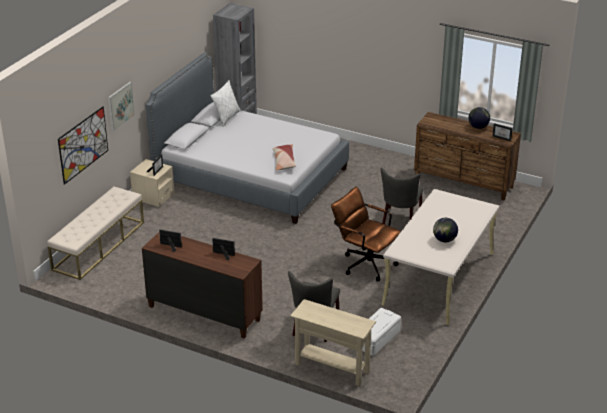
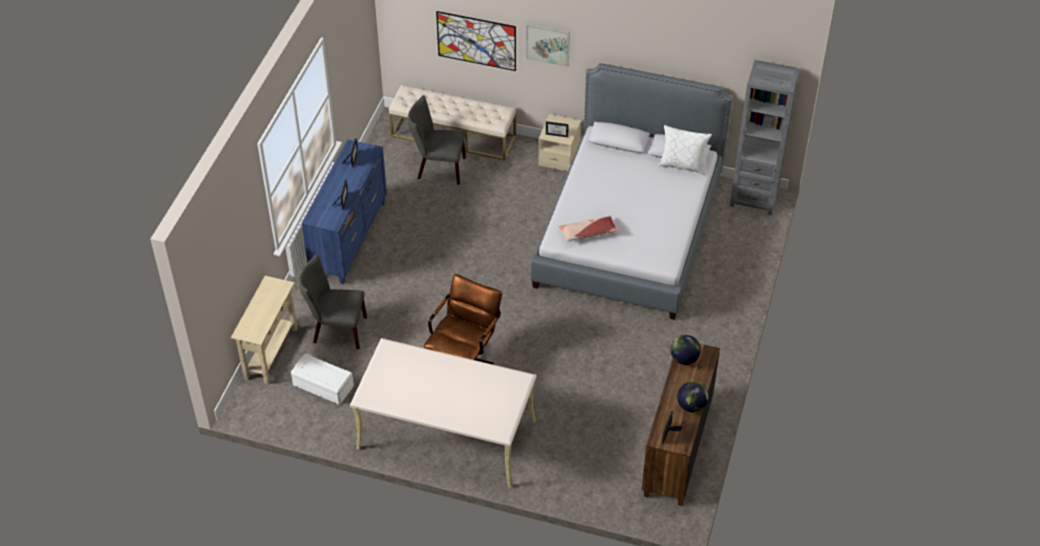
camera: 80 degrees right, 15 degrees up
brown dresser [142,232,263,339] -> blue dresser [301,139,387,284]
grey chair [381,168,424,224] -> grey chair moved to [408,95,466,185]
globe [433,218,458,242] -> globe moved to [671,335,701,365]

